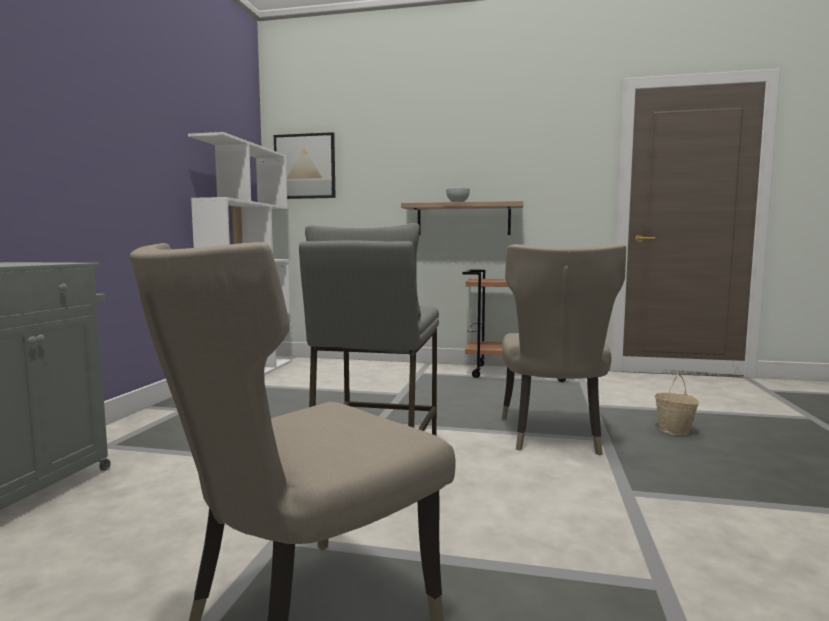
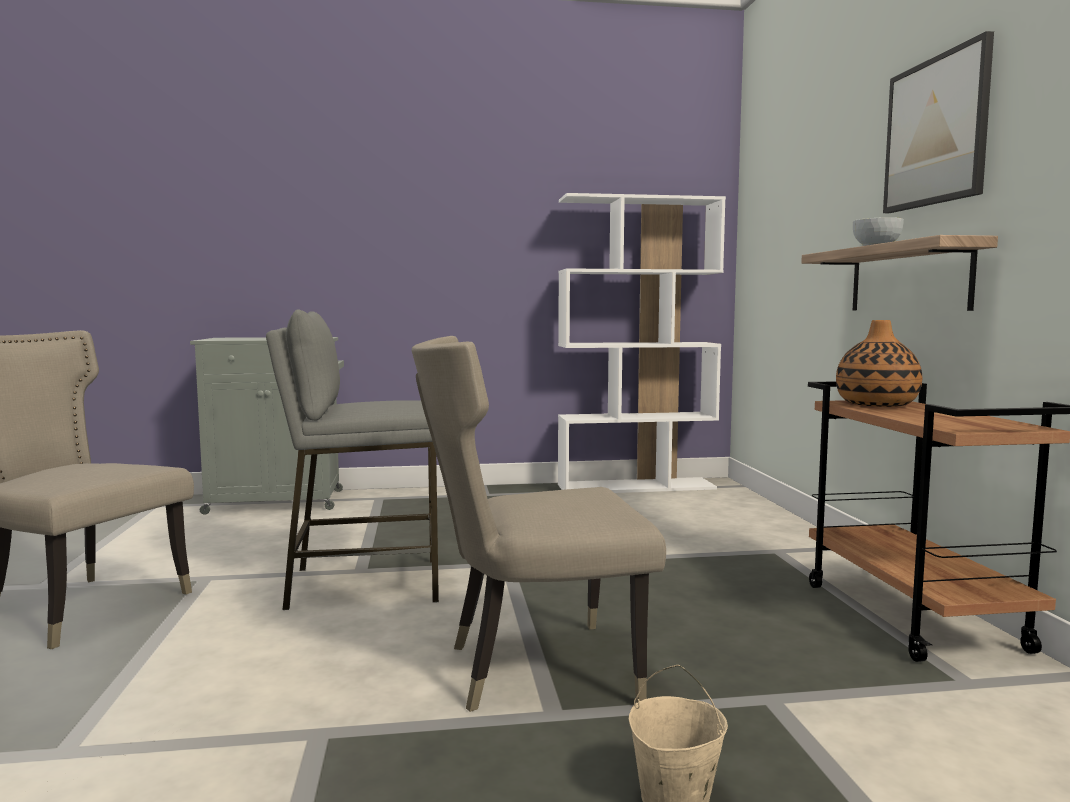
camera: 70 degrees right, 0 degrees up
picture [274,132,336,199] -> picture moved to [883,31,994,213]
none -> vase [836,320,922,407]

